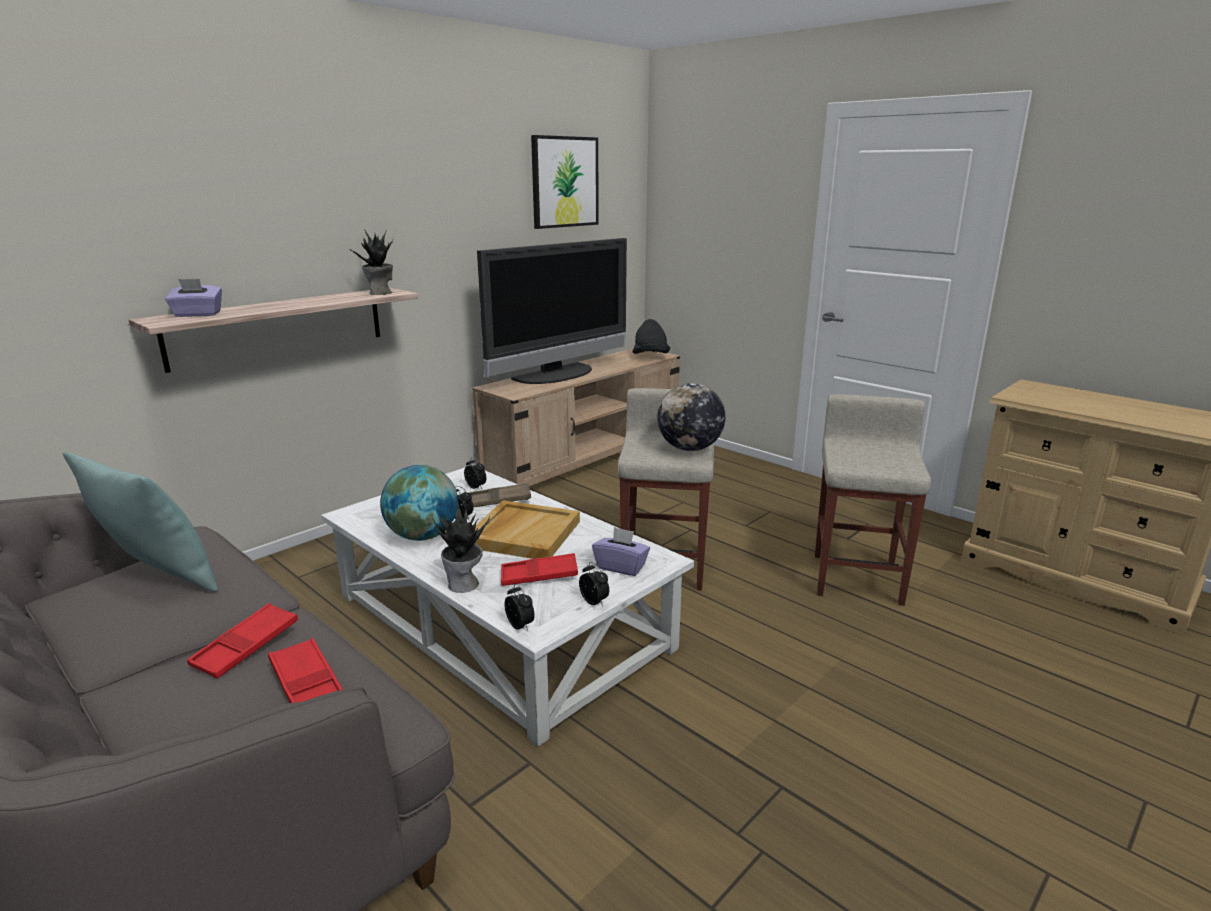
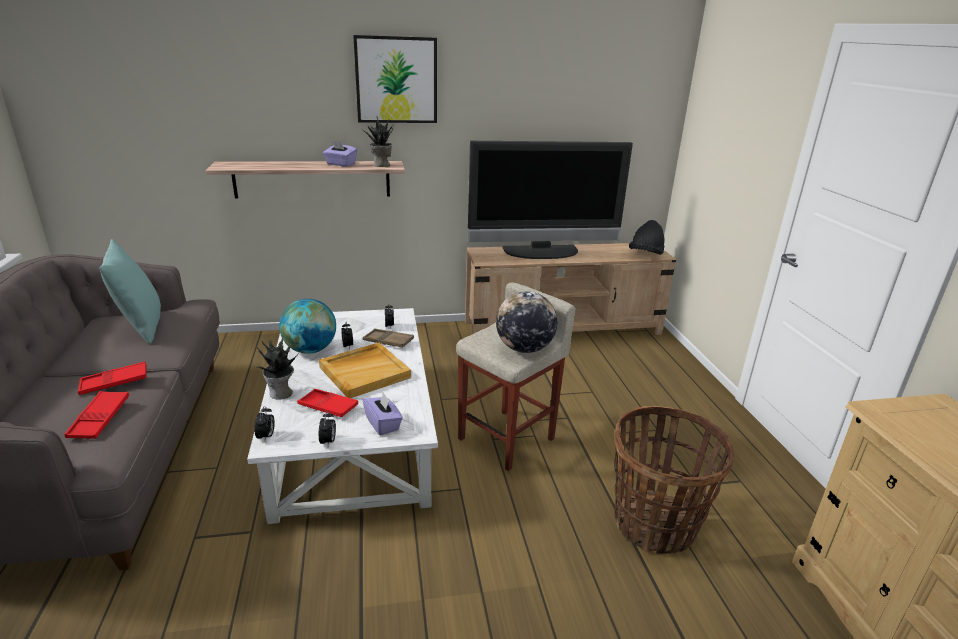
camera: 35 degrees right, 5 degrees up
purple tissue box [165,279,222,317] -> purple tissue box moved to [323,140,357,167]
picture [531,135,599,229] -> picture moved to [353,35,437,123]
beige stool [815,394,931,606] -> basket [614,406,734,554]

